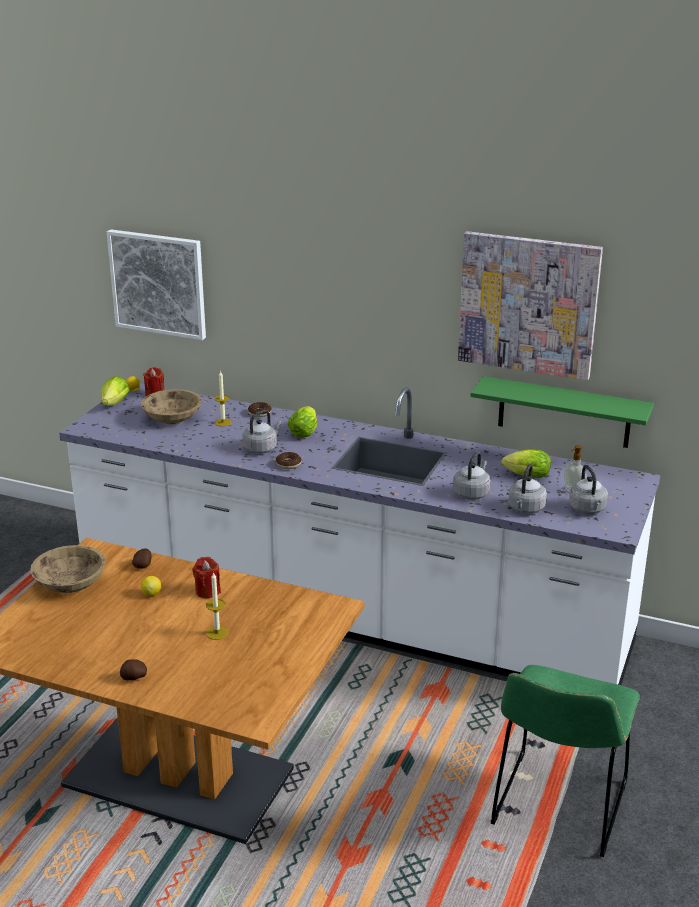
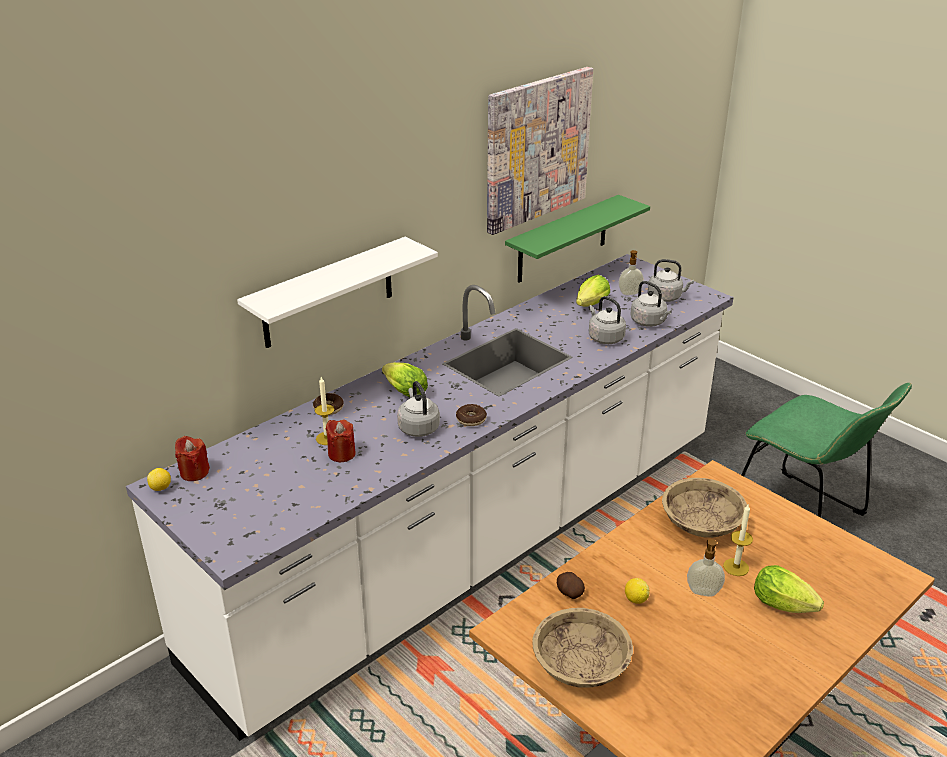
camera: 65 degrees left, 5 degrees up
lettuce [101,376,129,406] -> lettuce moved to [754,565,824,613]
picture [107,229,206,340] -> none
potato [120,659,147,680] -> none
beige bowl [141,389,202,424] -> beige bowl moved to [662,478,747,538]
red candle [193,557,221,598] -> red candle moved to [326,420,356,462]
none -> white shelf [237,237,438,348]
none -> soap dispenser [687,539,725,597]

